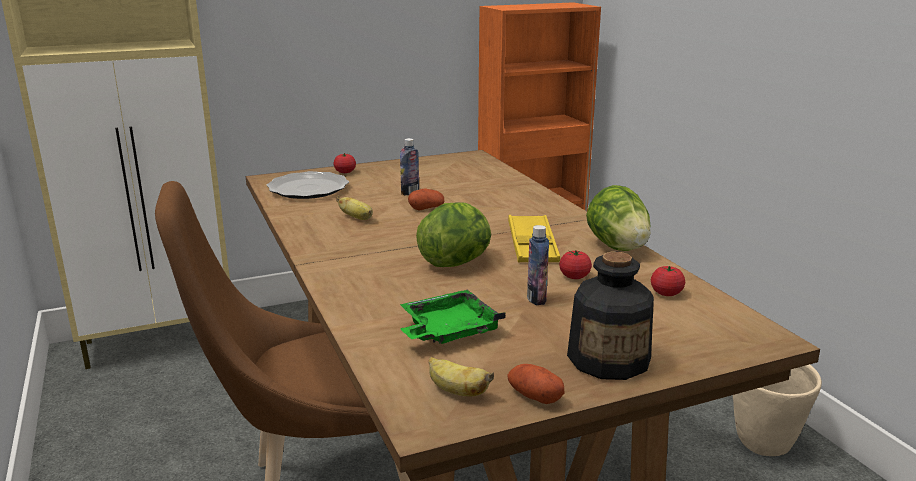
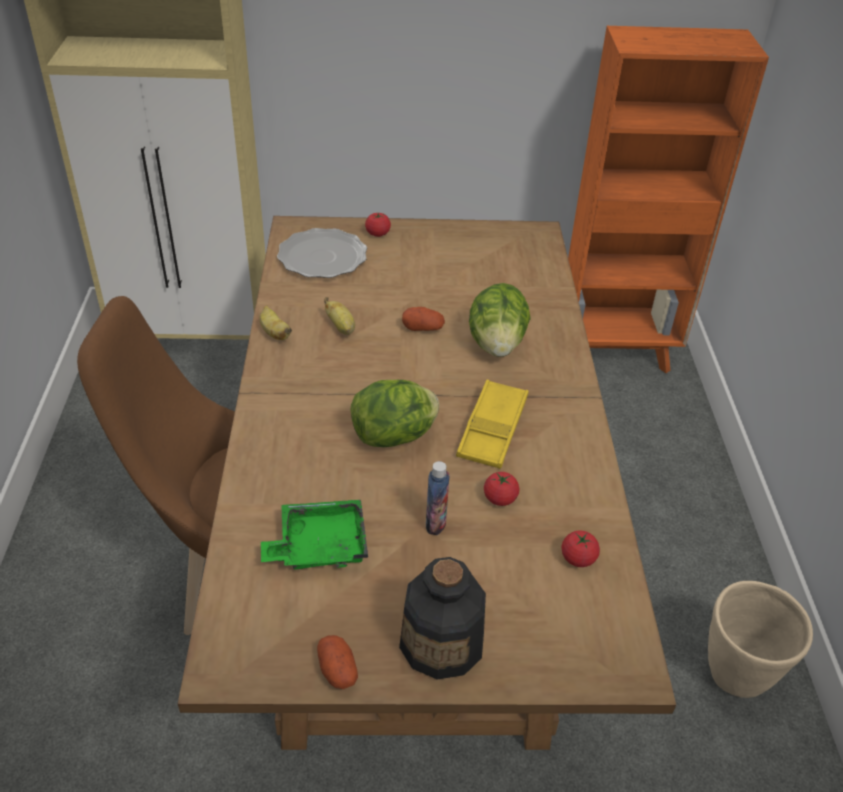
camera: 20 degrees right, 20 degrees up
bottle [400,138,419,195] -> none
banana [429,357,494,397] -> banana moved to [260,305,292,340]
lettuce [586,185,650,251] -> lettuce moved to [469,283,531,357]

